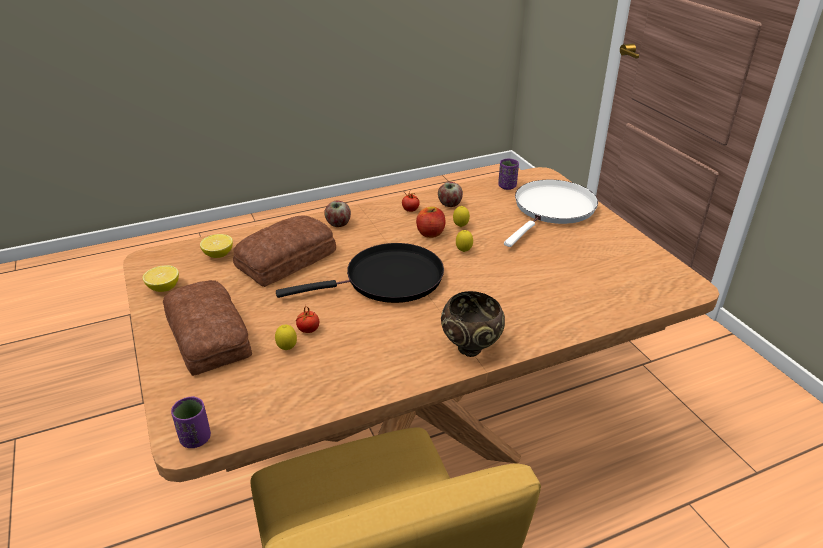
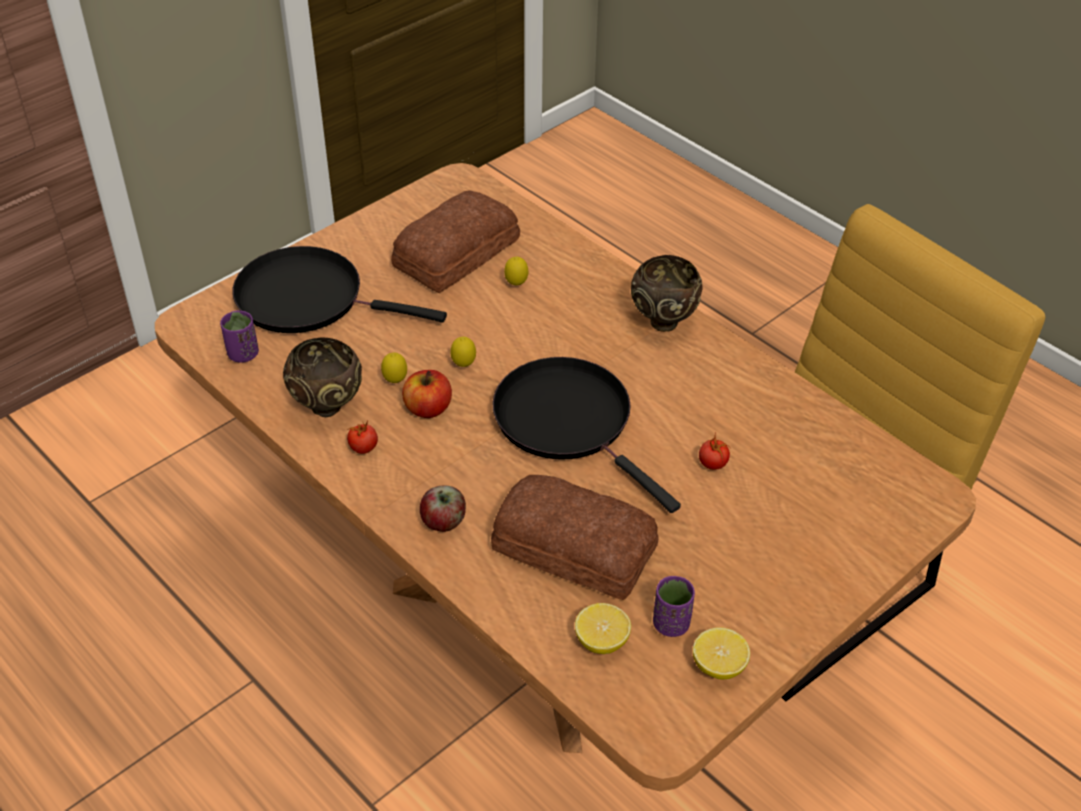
camera: 110 degrees left, 10 degrees up
bread [163,280,252,376] -> bread moved to [391,190,520,293]
purple cup [171,396,211,448] -> purple cup moved to [653,576,695,637]
lemon [275,325,297,350] -> lemon moved to [504,257,528,285]
apple [438,182,463,207] -> brown bowl [283,338,362,417]
white frying pan [504,180,598,247] -> black frying pan [232,246,447,333]

